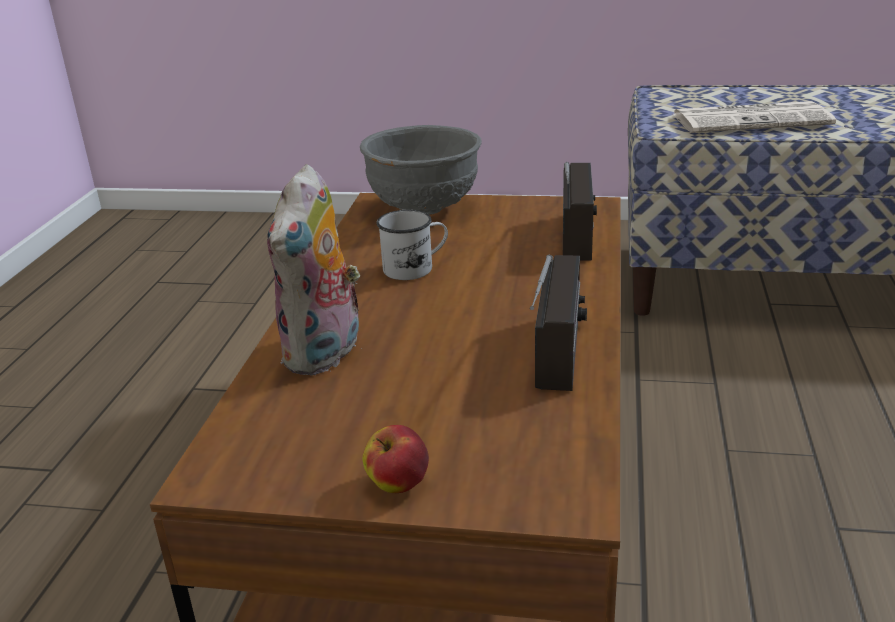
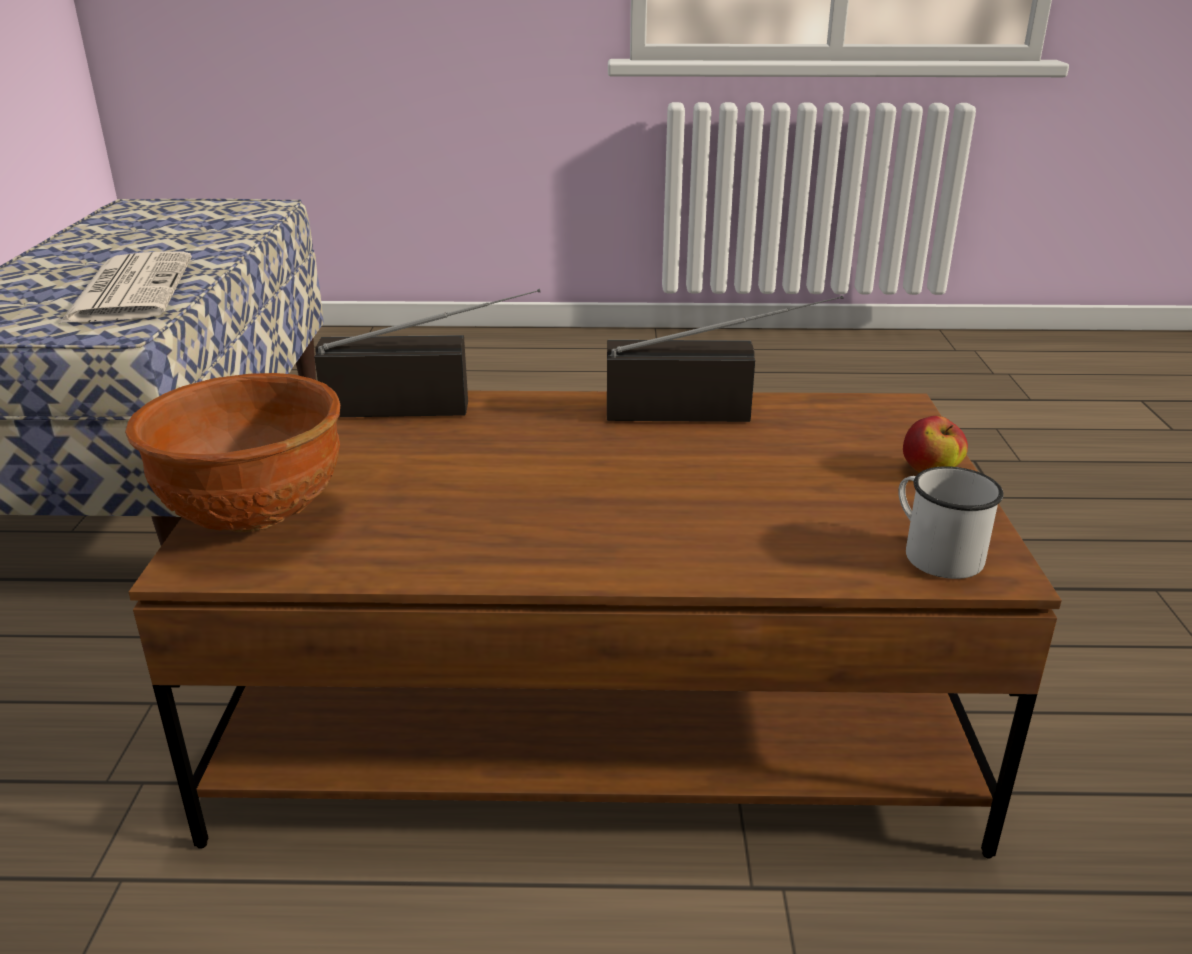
camera: 100 degrees left, 0 degrees up
plush toy [267,164,362,375] -> none
grey bowl [360,125,482,215] -> brown bowl [125,373,340,532]
white mug [377,210,448,280] -> white mug moved to [898,466,1004,579]

